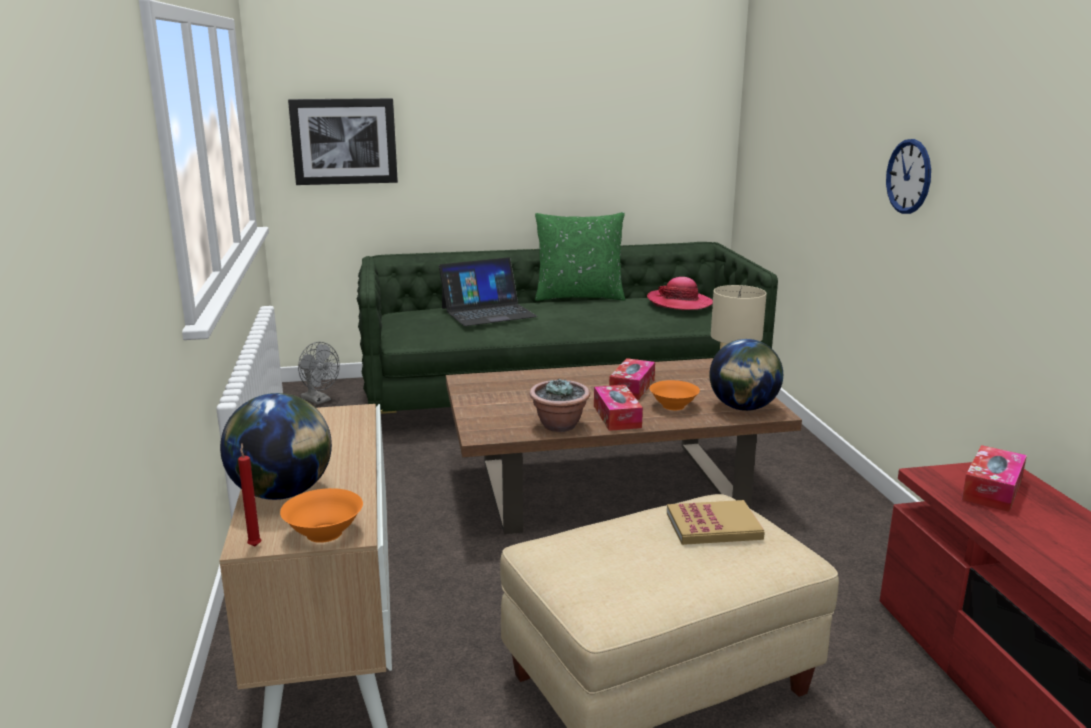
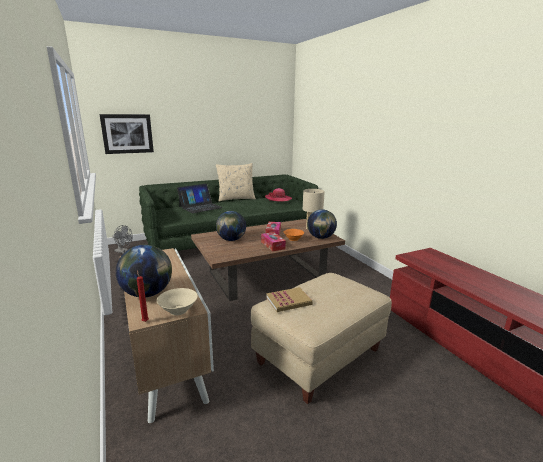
camera: 15 degrees left, 0 degrees up
orange bowl [280,488,363,543] -> beige bowl [157,288,198,315]
potted plant [530,378,590,432] -> none
green pillow [535,212,625,301] -> beige pillow [216,163,256,201]
book [667,500,765,545] -> book moved to [266,287,313,312]
wall clock [886,139,931,214] -> none
tissue box [962,445,1027,512] -> none
none -> globe [216,211,246,241]

